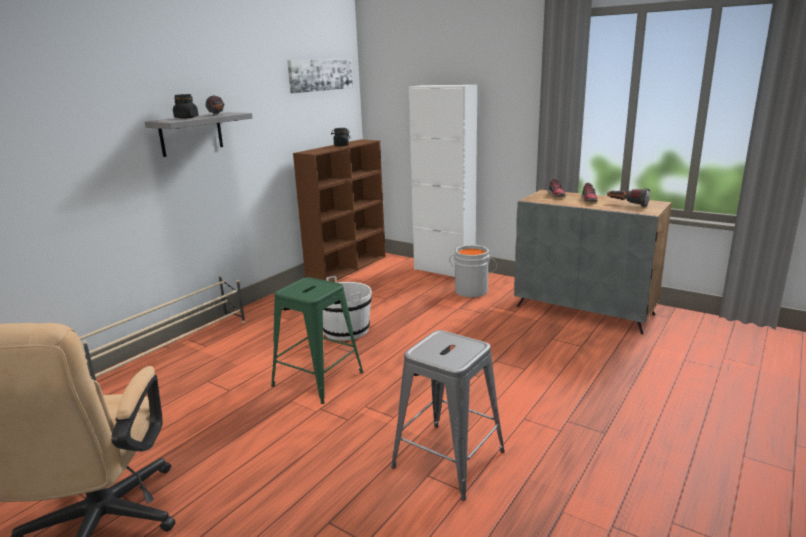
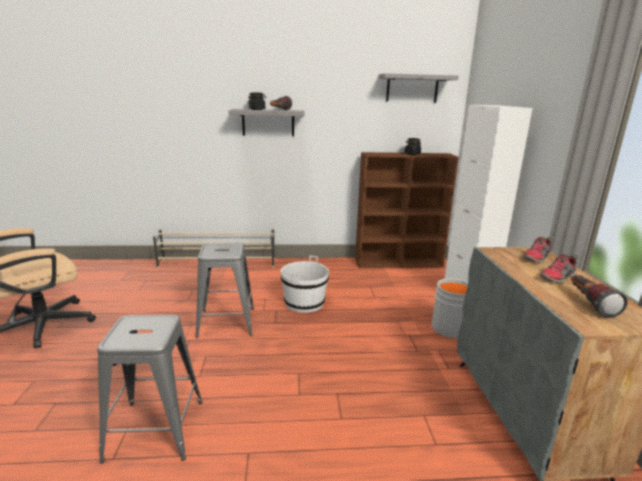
camera: 50 degrees right, 0 degrees up
green stool [271,277,363,404] -> grey stool [196,242,254,338]
picture [287,58,353,93] -> grey shelf [378,73,459,103]

